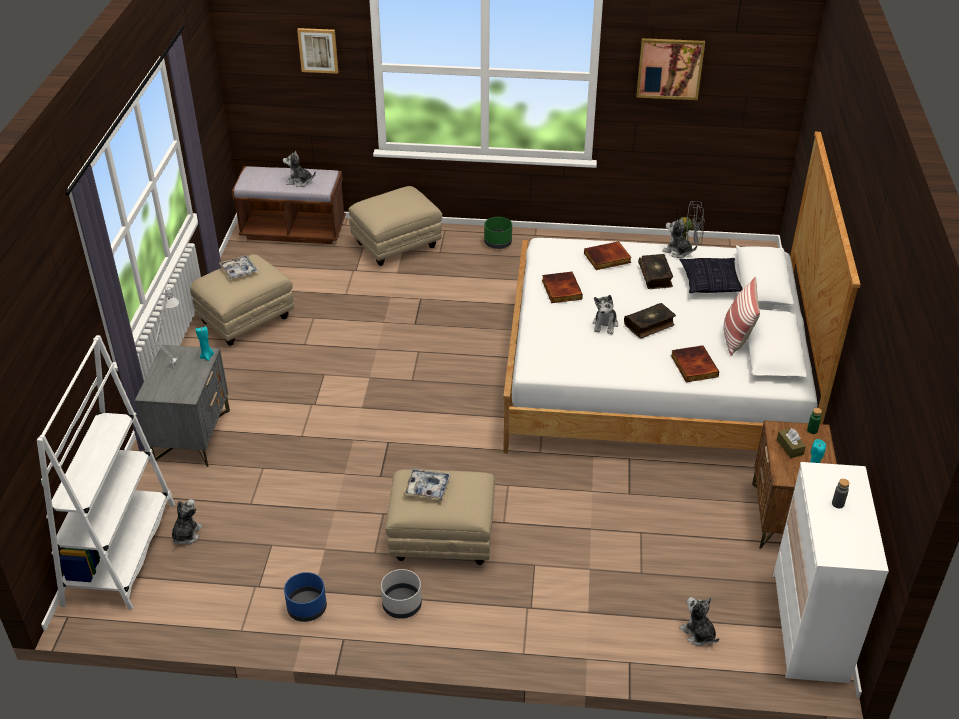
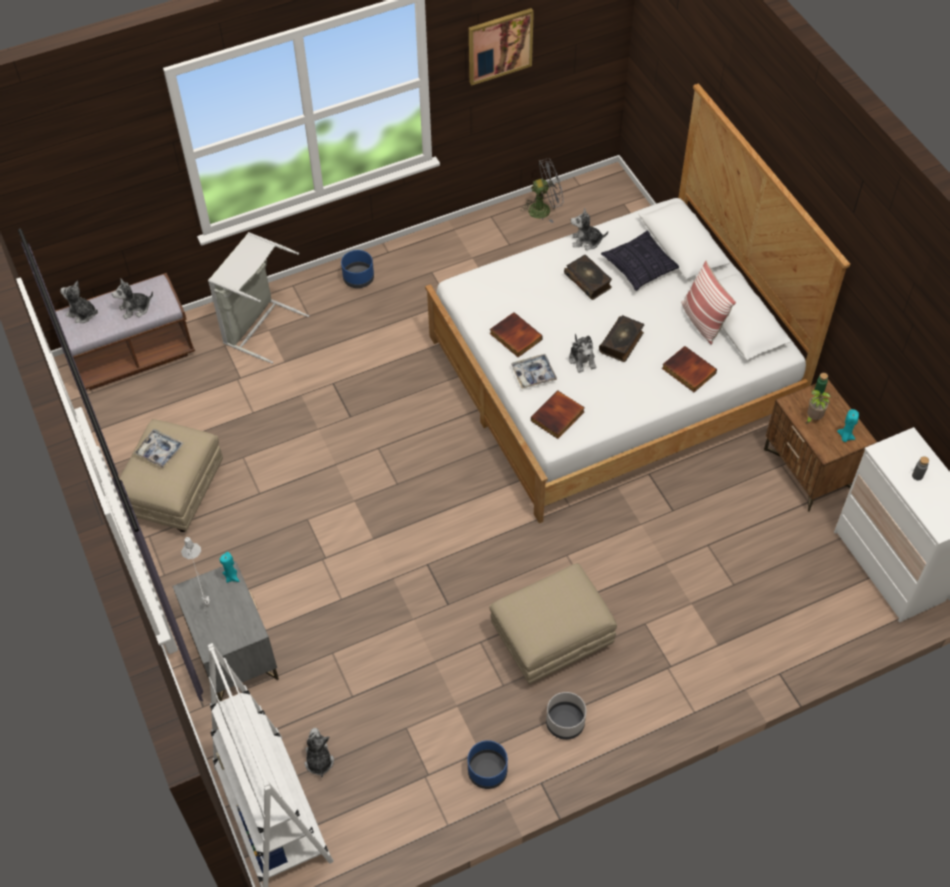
camera: 30 degrees left, 15 degrees up
picture [297,28,338,74] -> none
beige ottoman [349,186,442,266] -> grey laundry basket [208,232,309,364]
tray [403,468,451,500] -> tray moved to [511,354,557,389]
green planter [484,217,512,249] -> blue planter [341,250,374,288]
book [584,241,632,270] -> book moved to [531,390,585,439]
plush toy [679,597,719,646] -> plush toy moved to [60,280,98,323]
brown tissue box [777,428,806,458] -> potted plant [806,390,831,424]

